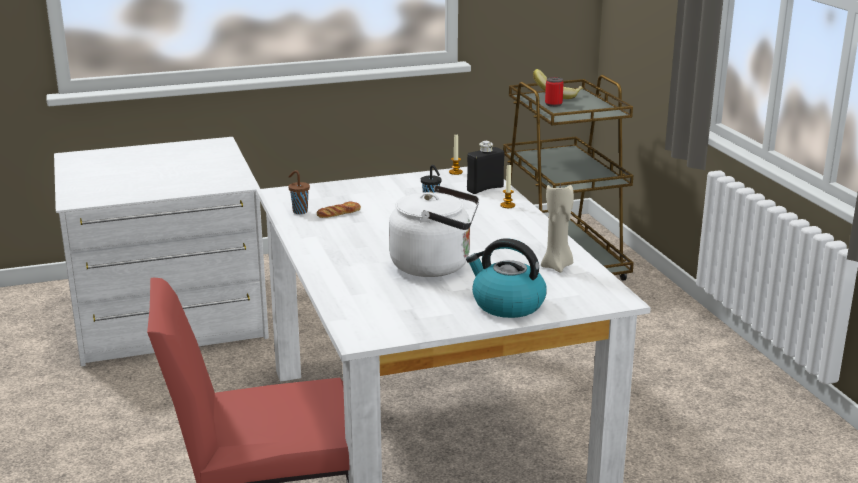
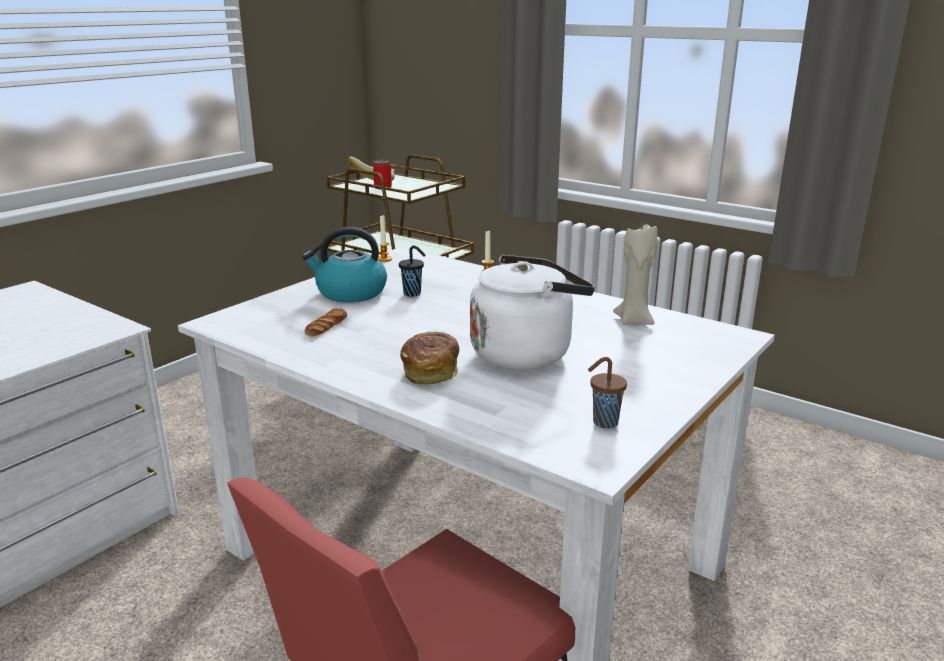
camera: 35 degrees left, 0 degrees up
brown cup [288,170,310,214] -> brown cup moved to [588,357,627,428]
kettle [466,238,547,318] -> kettle moved to [302,227,387,303]
black bottle [467,141,504,194] -> none
none -> bread [400,332,459,384]

